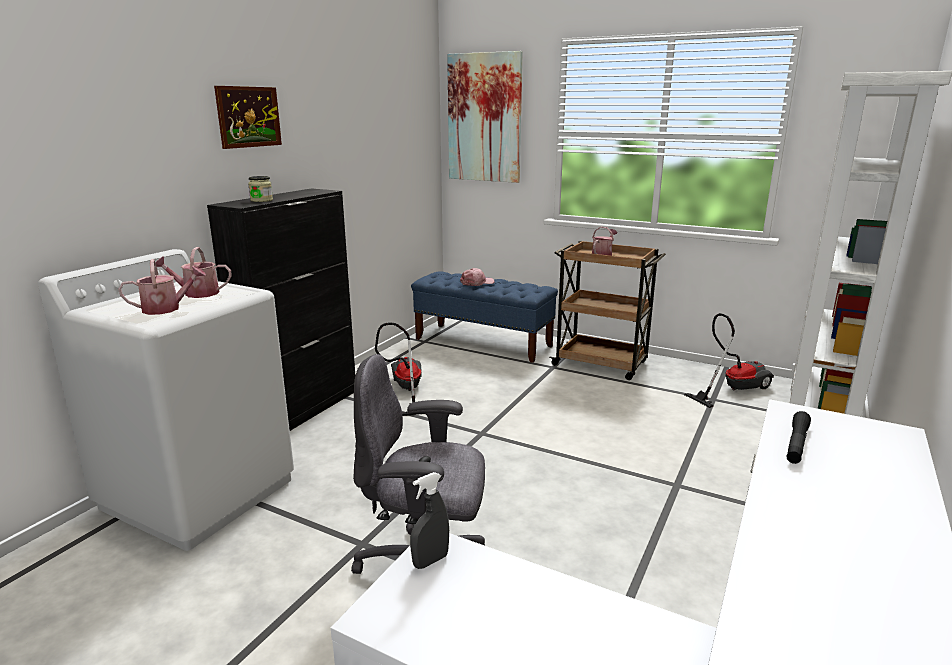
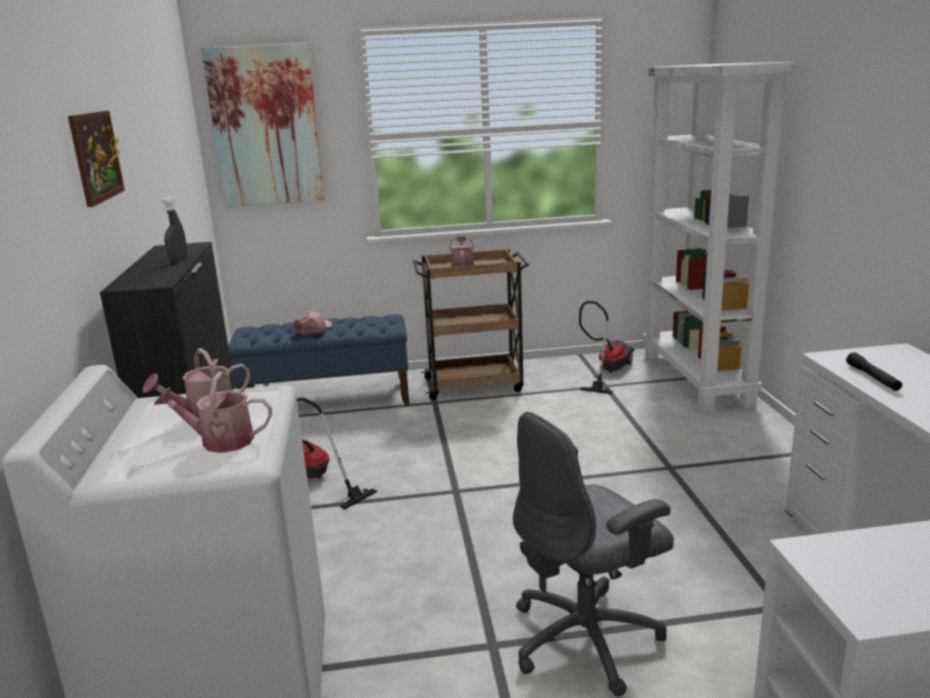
camera: 35 degrees left, 0 degrees up
watering can [118,259,207,315] -> watering can turned 120 degrees counterclockwise [154,372,272,453]
jar [248,176,273,202] -> none
grey spray bottle [410,472,449,569] -> grey spray bottle moved to [160,196,188,263]

